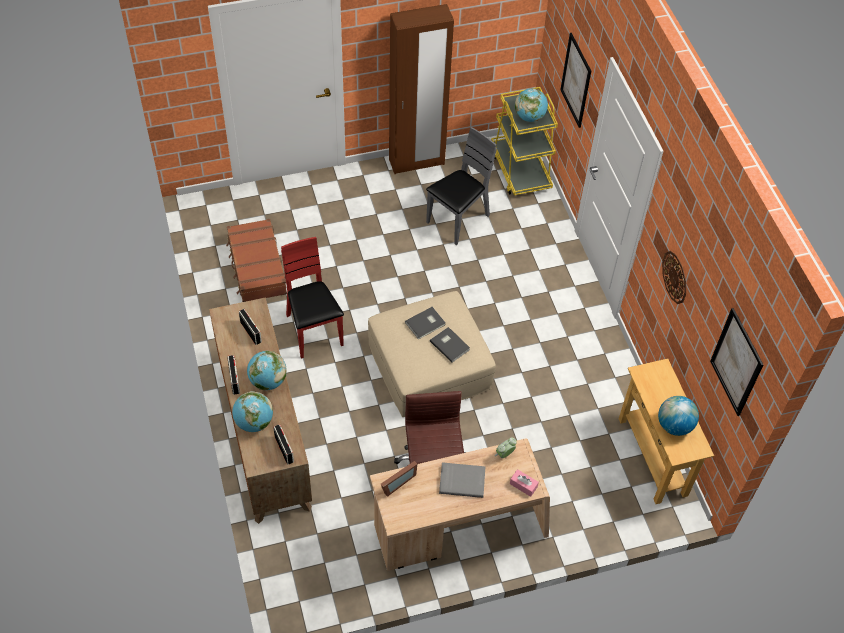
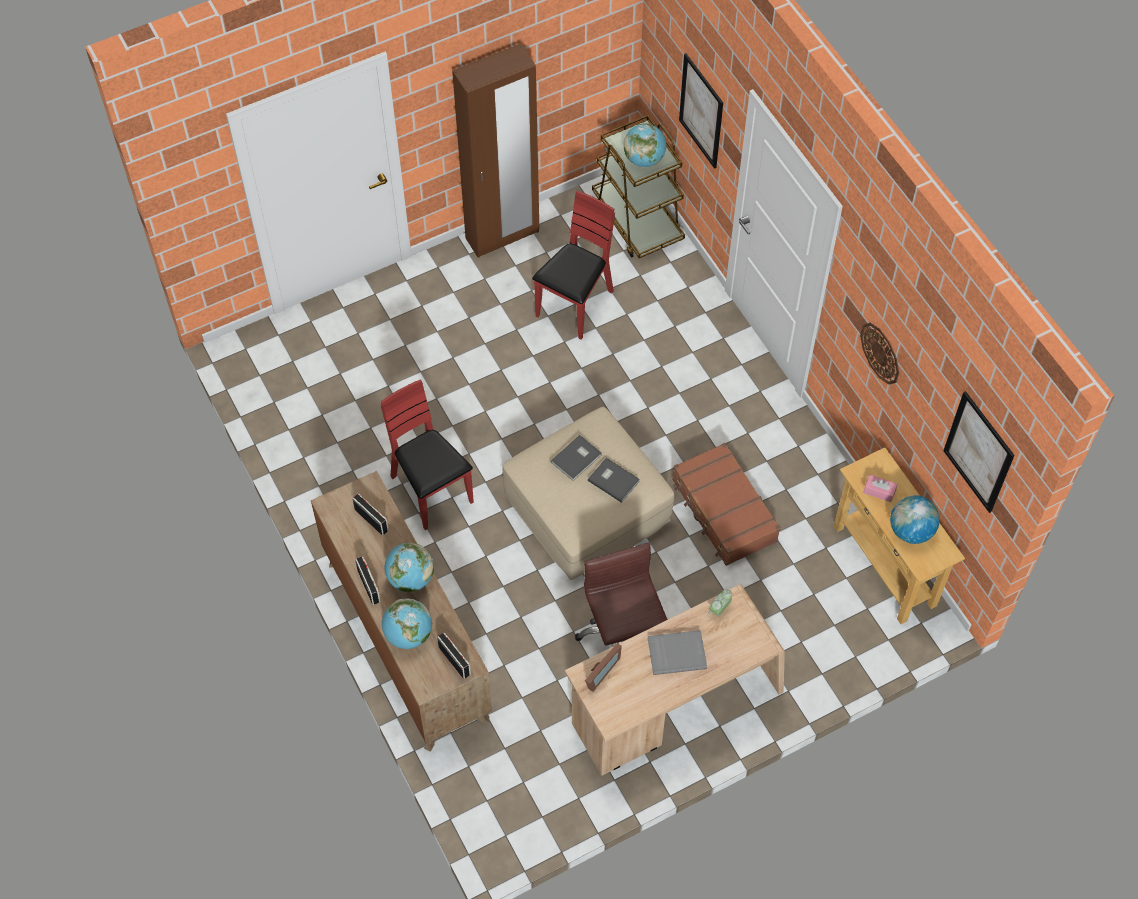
camera: 10 degrees left, 5 degrees up
brown suitcase [226,219,287,302] -> brown suitcase moved to [673,443,781,566]
grey chair [426,127,497,245] -> red chair [532,191,615,340]
yellow cart [491,87,558,195] -> brown cart [592,115,685,258]
pink tissue box [510,469,539,497] -> pink tissue box moved to [863,475,897,502]

